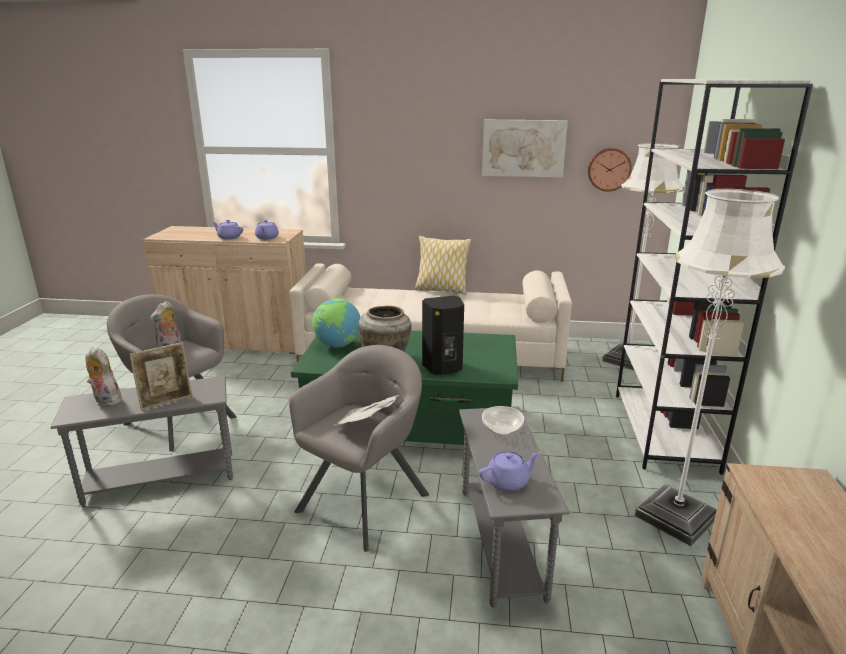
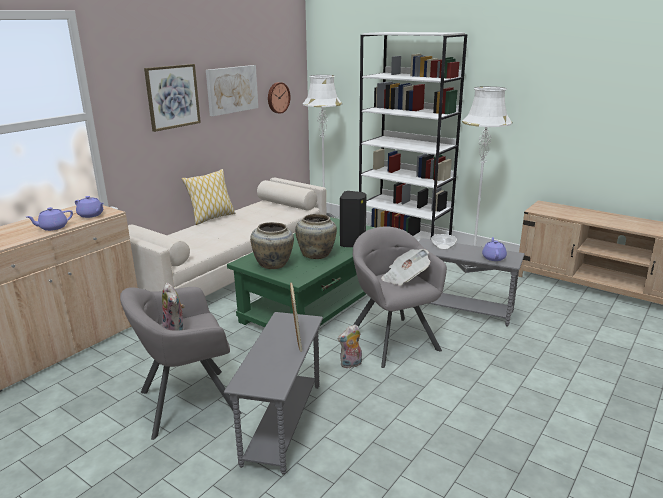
camera: 60 degrees left, 0 degrees up
plush toy [85,347,121,406] -> plush toy moved to [338,325,362,369]
globe [312,298,360,348] -> beige vase [250,222,294,269]
none -> picture [144,64,201,132]

